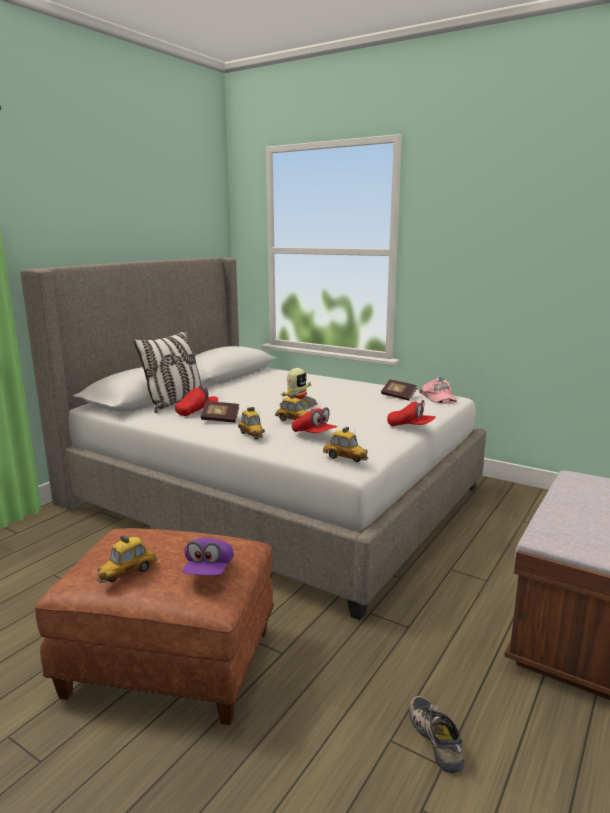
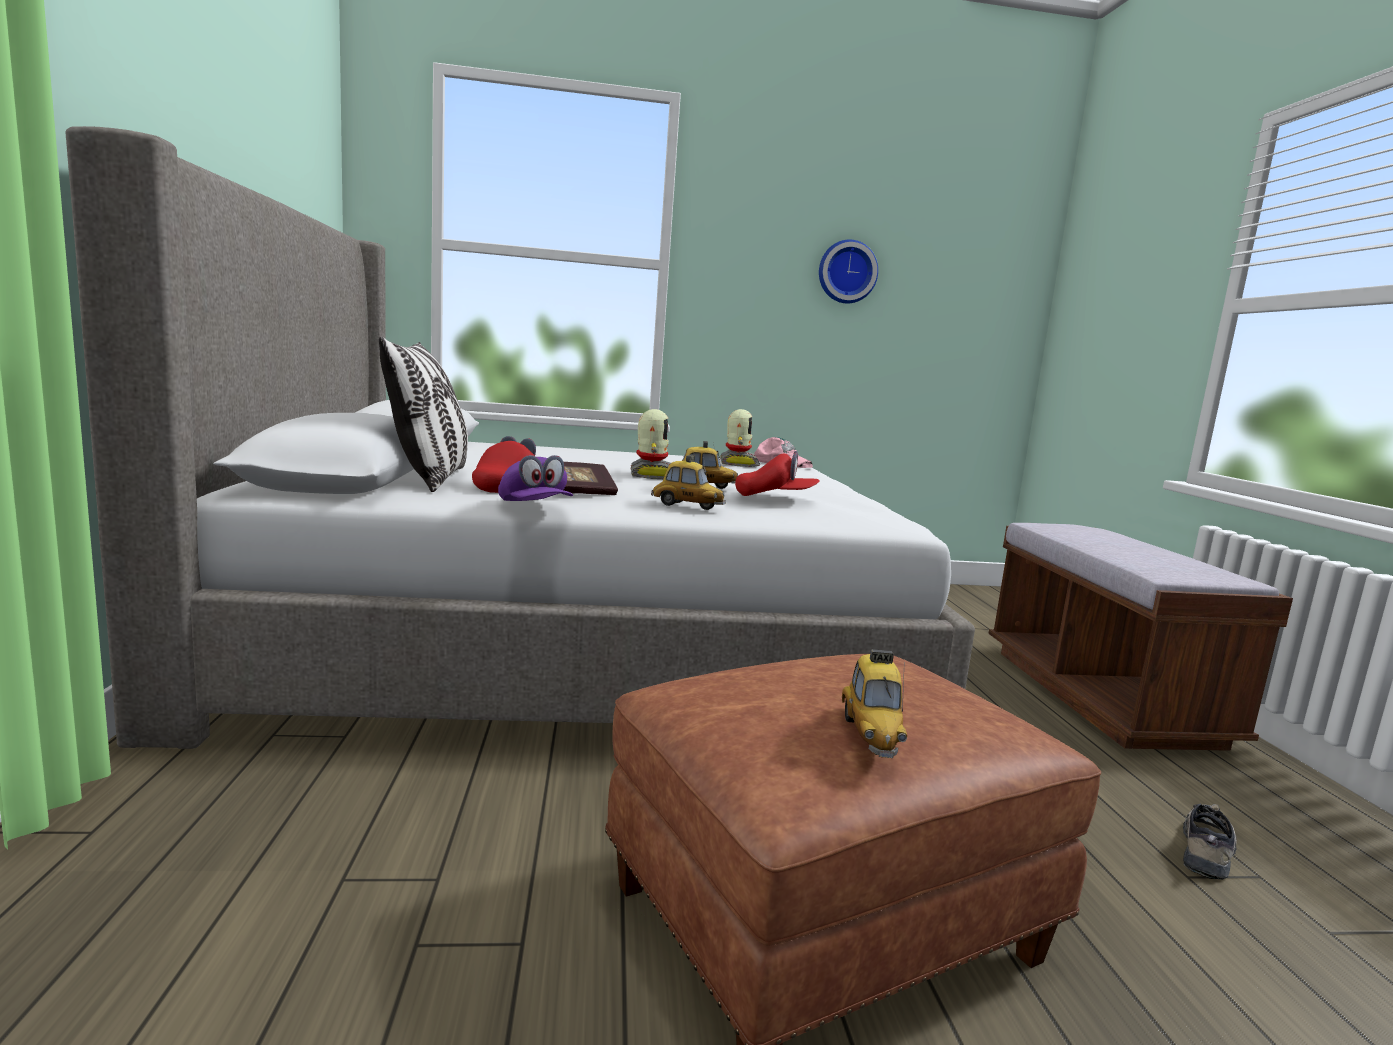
camera: 40 degrees left, 5 degrees down
purple cap [183,538,234,575] -> purple cap moved to [498,455,573,501]
toy car [323,427,368,462] -> none
book [381,380,417,401] -> toy robot [720,409,760,467]
red cap [387,400,436,426] -> none
shoe [409,695,465,773] -> shoe turned 90 degrees clockwise [1183,804,1237,880]
none -> wall clock [819,240,878,303]

